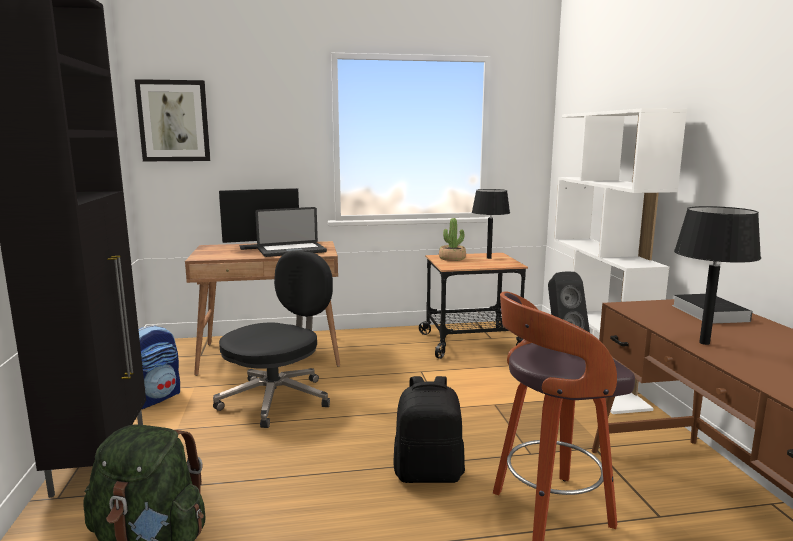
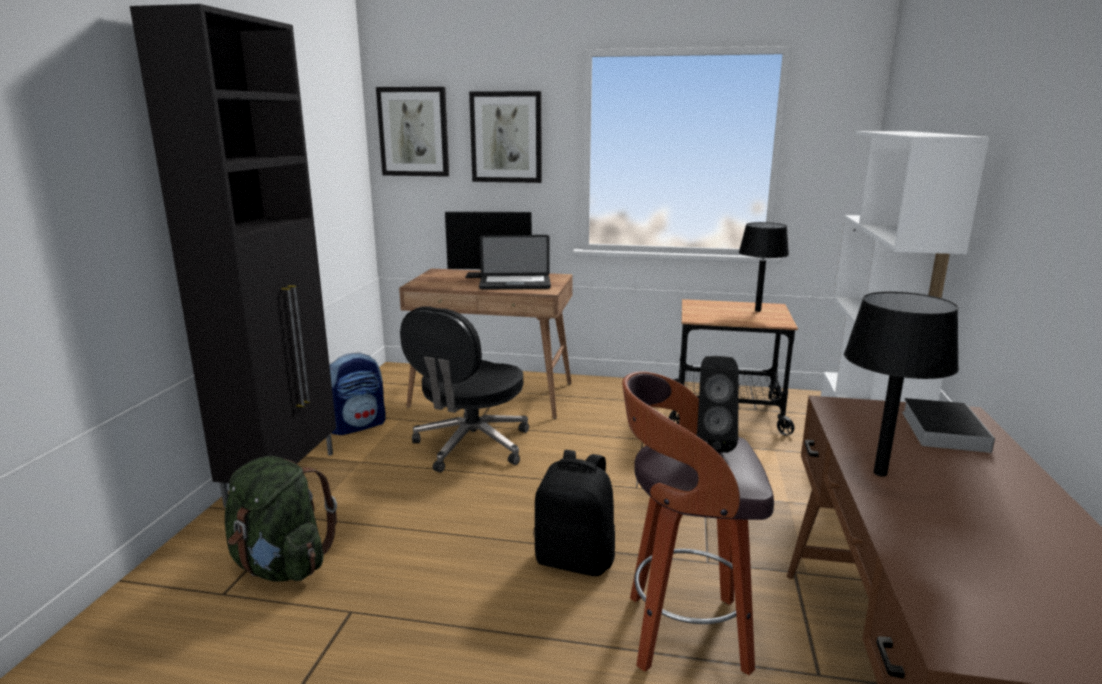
camera: 20 degrees right, 5 degrees up
black office chair [213,251,333,428] -> black office chair turned 150 degrees clockwise [400,306,529,473]
potted plant [439,218,466,261] -> none
none -> picture [469,91,542,183]

